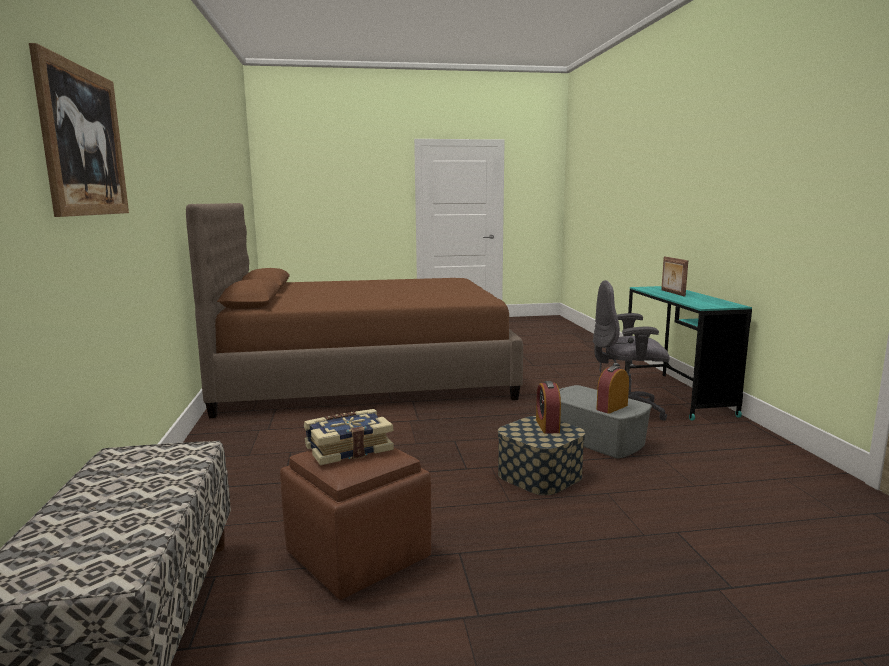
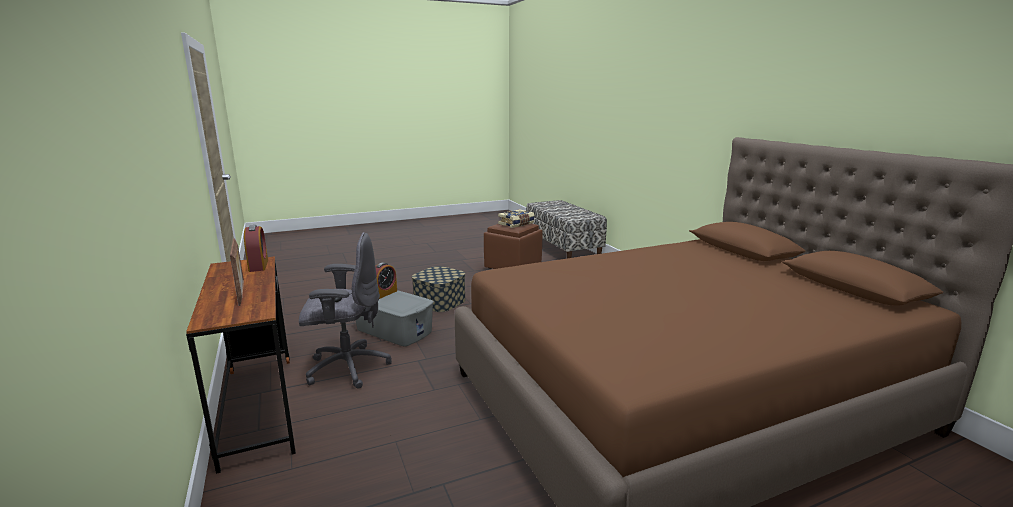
camera: 165 degrees right, 5 degrees up
picture [29,43,129,217] -> none
alarm clock [536,381,561,434] -> alarm clock moved to [244,225,268,272]
turquoise desk [625,286,752,421] -> brown desk [186,256,296,474]

